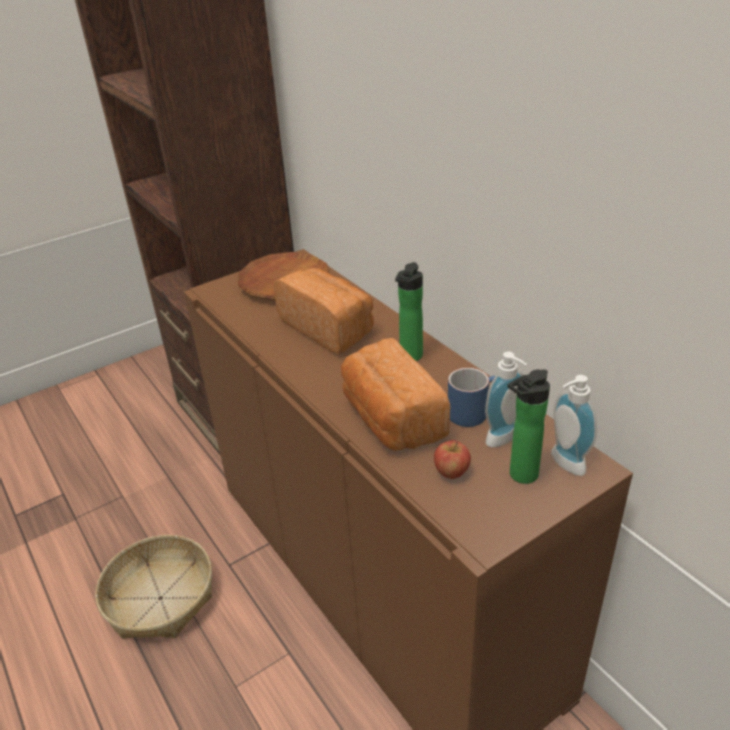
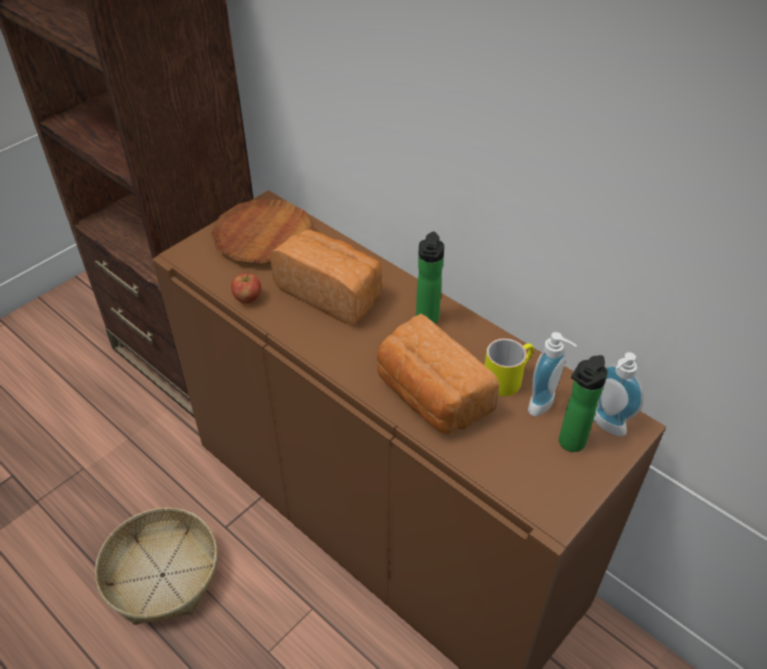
camera: 15 degrees left, 10 degrees up
apple [434,440,471,479] -> apple moved to [231,273,261,304]
blue mug [448,368,495,427] -> yellow mug [484,338,534,396]

